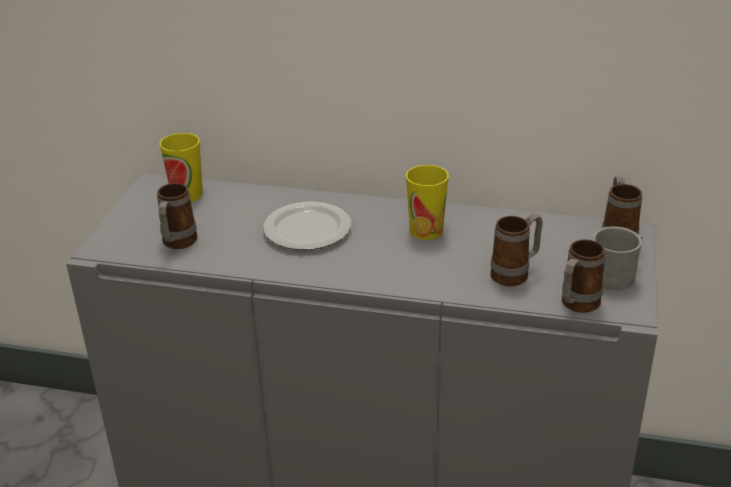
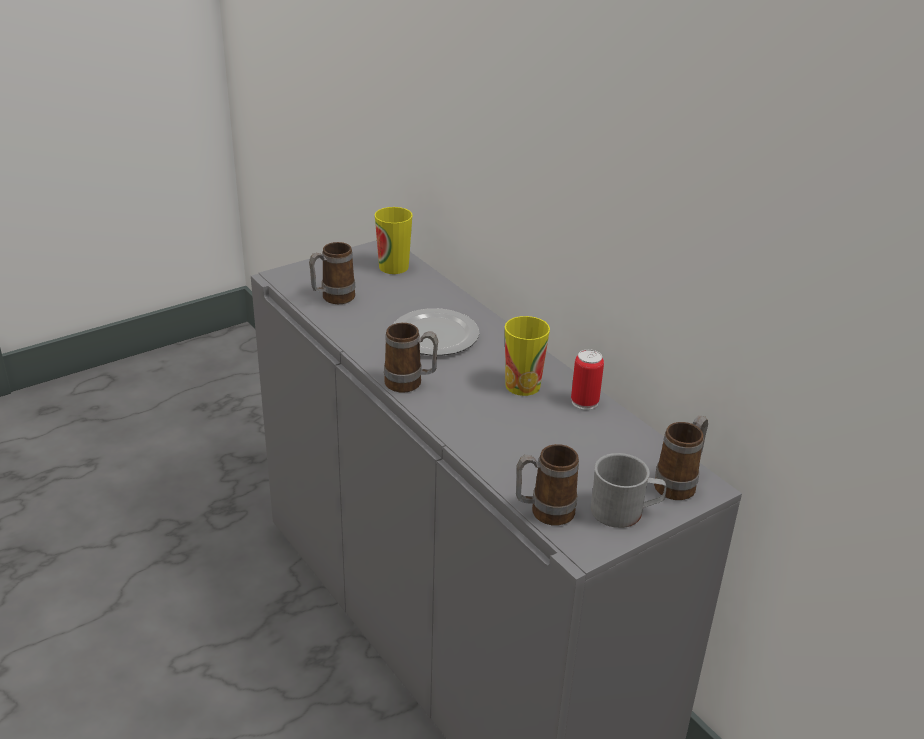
camera: 40 degrees right, 0 degrees up
mug [491,213,543,286] -> mug moved to [384,323,438,393]
none -> can [571,349,604,410]

